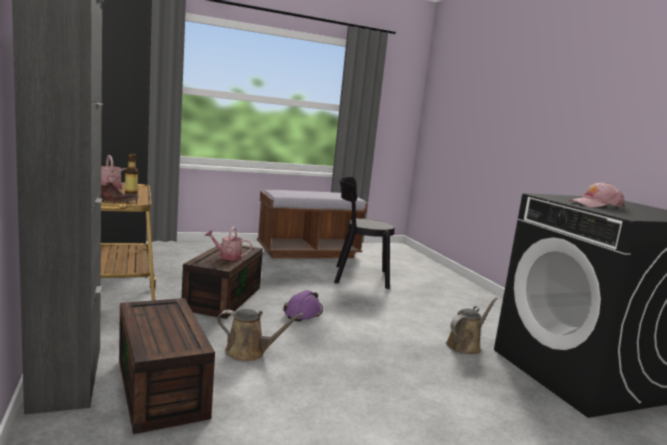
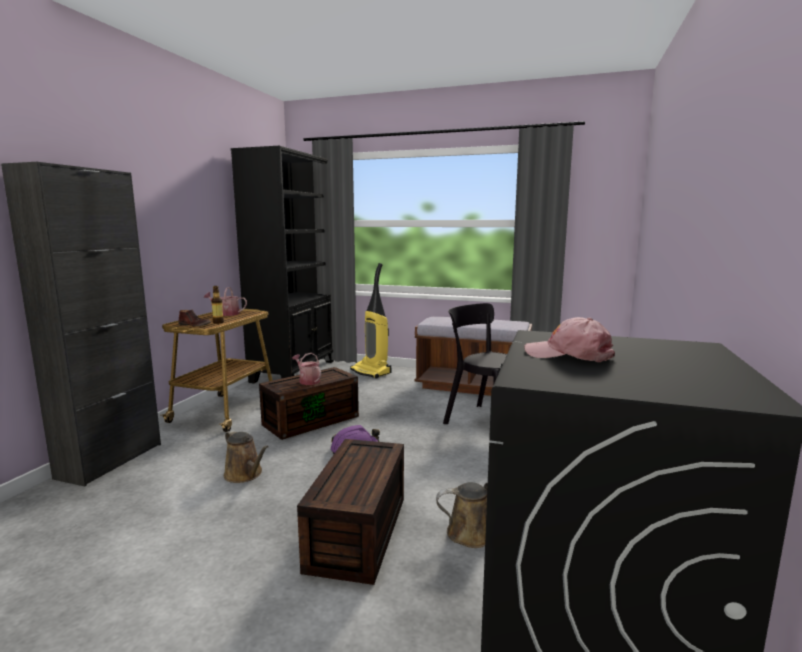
camera: 40 degrees right, 0 degrees up
brown storage box [119,298,215,434] -> brown storage box moved to [297,439,404,585]
none -> vacuum cleaner [350,263,391,379]

